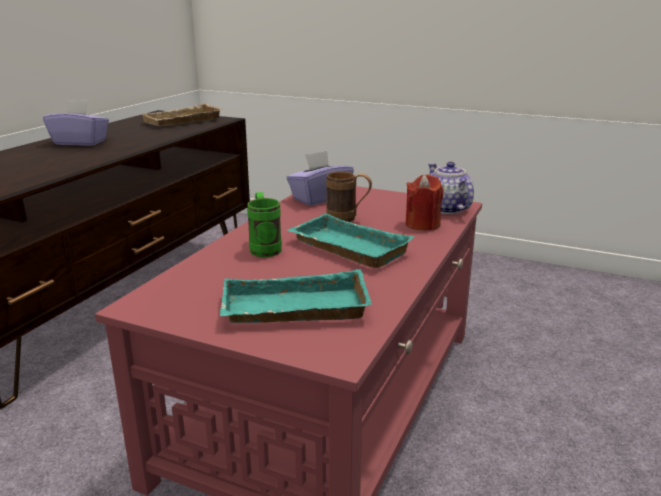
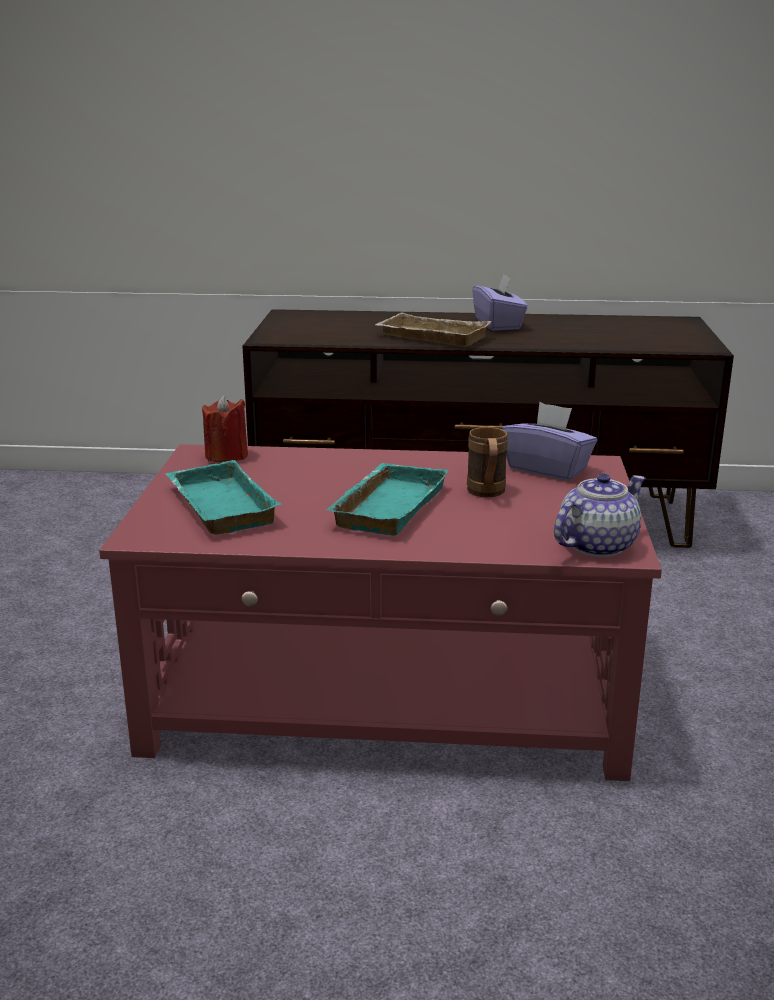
camera: 70 degrees right, 0 degrees up
beige tray [140,103,223,127] -> beige tray moved to [375,313,492,346]
green mug [247,192,282,257] -> none
red candle [406,174,443,230] -> red candle moved to [202,395,248,462]

